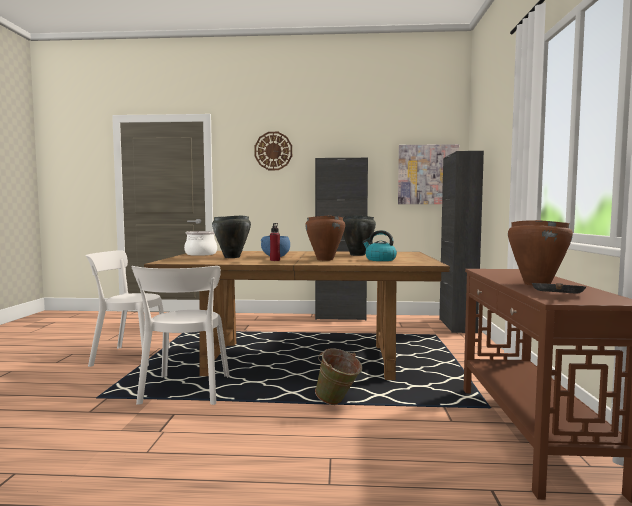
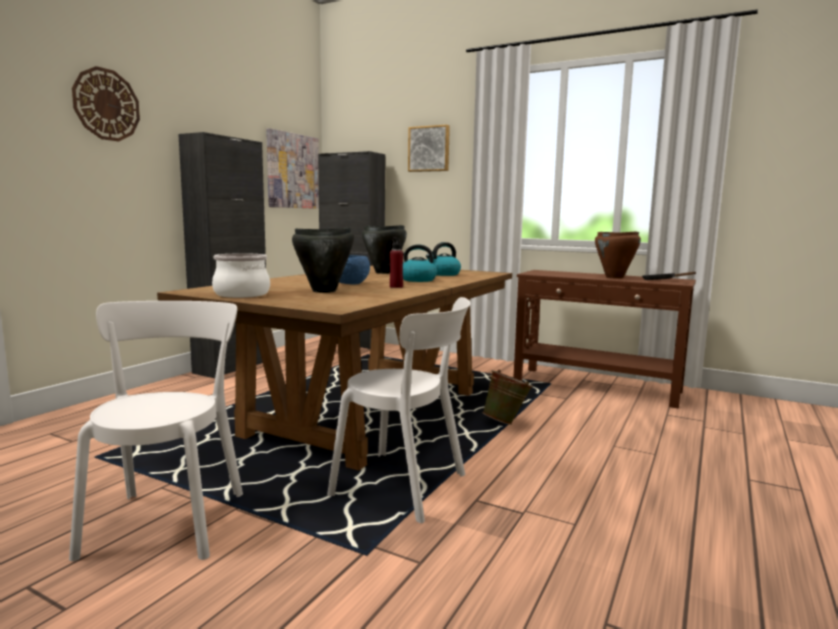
camera: 65 degrees left, 5 degrees up
white chair [85,250,170,367] -> white chair turned 150 degrees clockwise [69,301,243,561]
brown cooking pot [305,216,345,261] -> kettle [403,245,437,282]
none -> picture [408,125,450,172]

